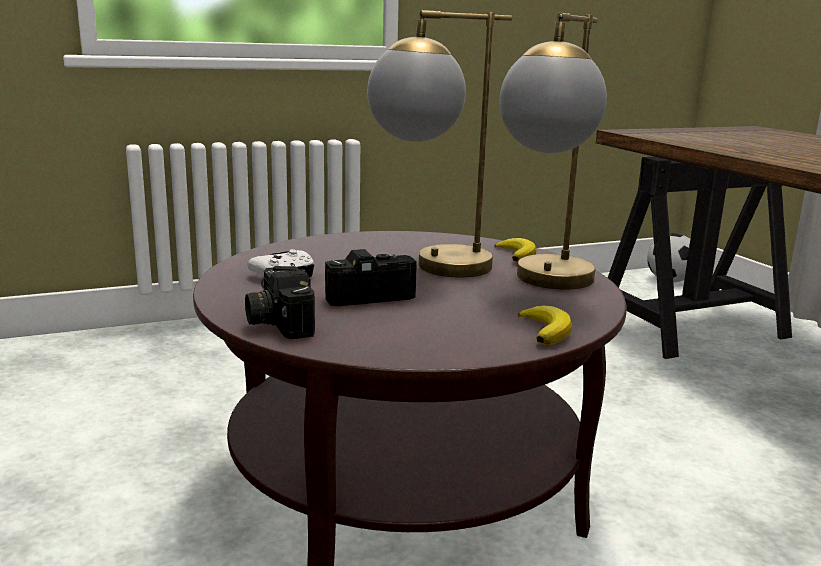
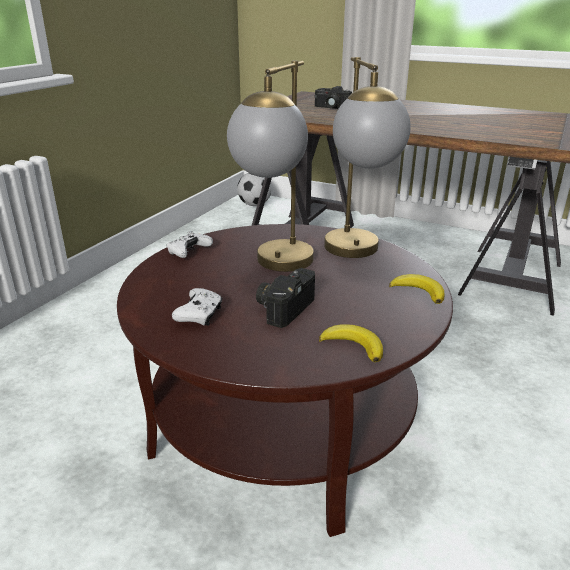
camera: 40 degrees left, 10 degrees up
camera [245,266,315,340] -> camera moved to [314,86,352,109]
banana [495,238,536,263] -> banana moved to [319,324,383,362]
none -> white game controller [167,231,213,258]

